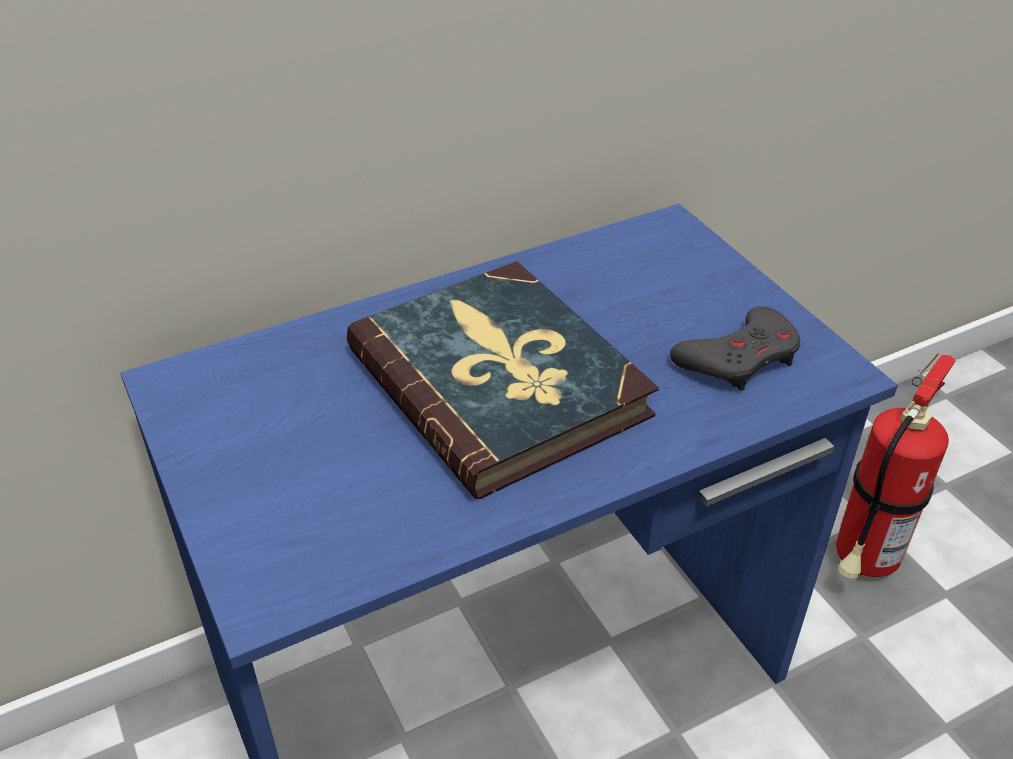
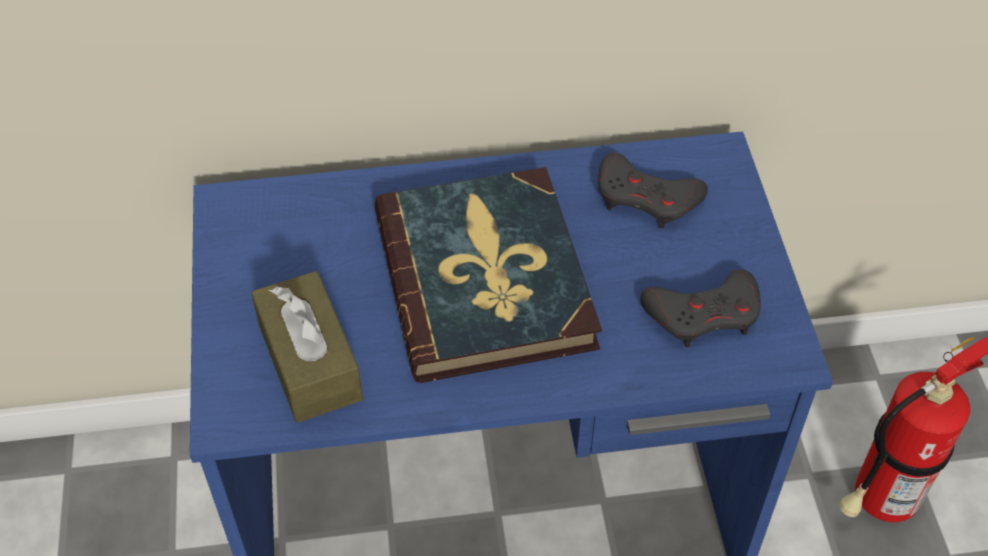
camera: 20 degrees right, 10 degrees up
none -> brown tissue box [251,271,363,423]
none -> grey game controller [598,153,708,228]

